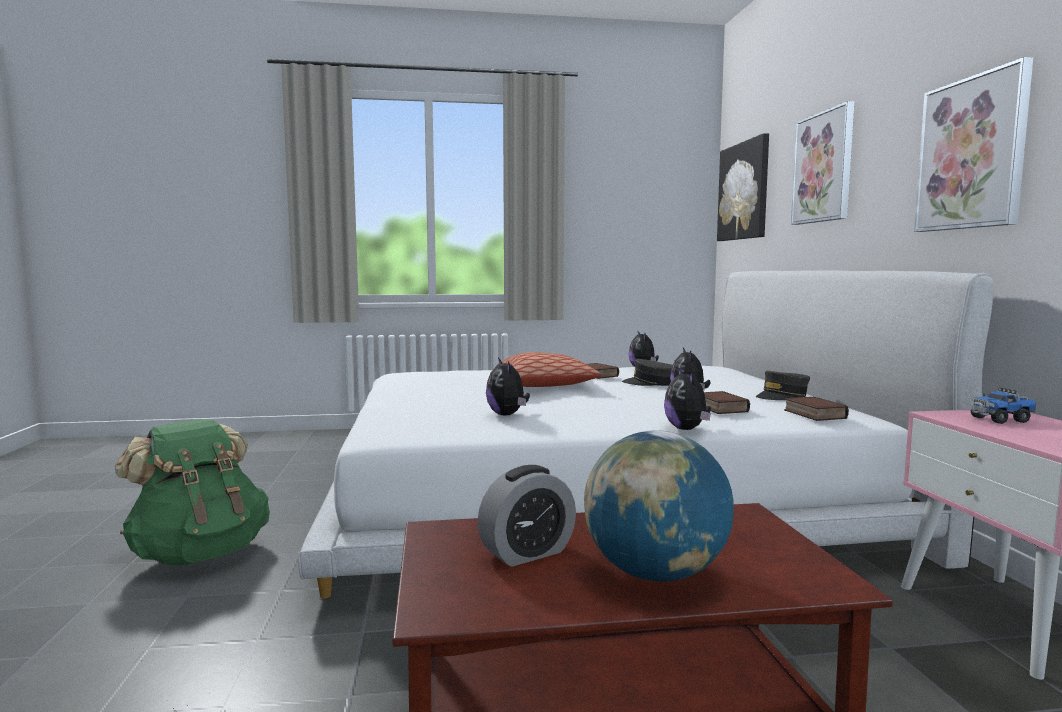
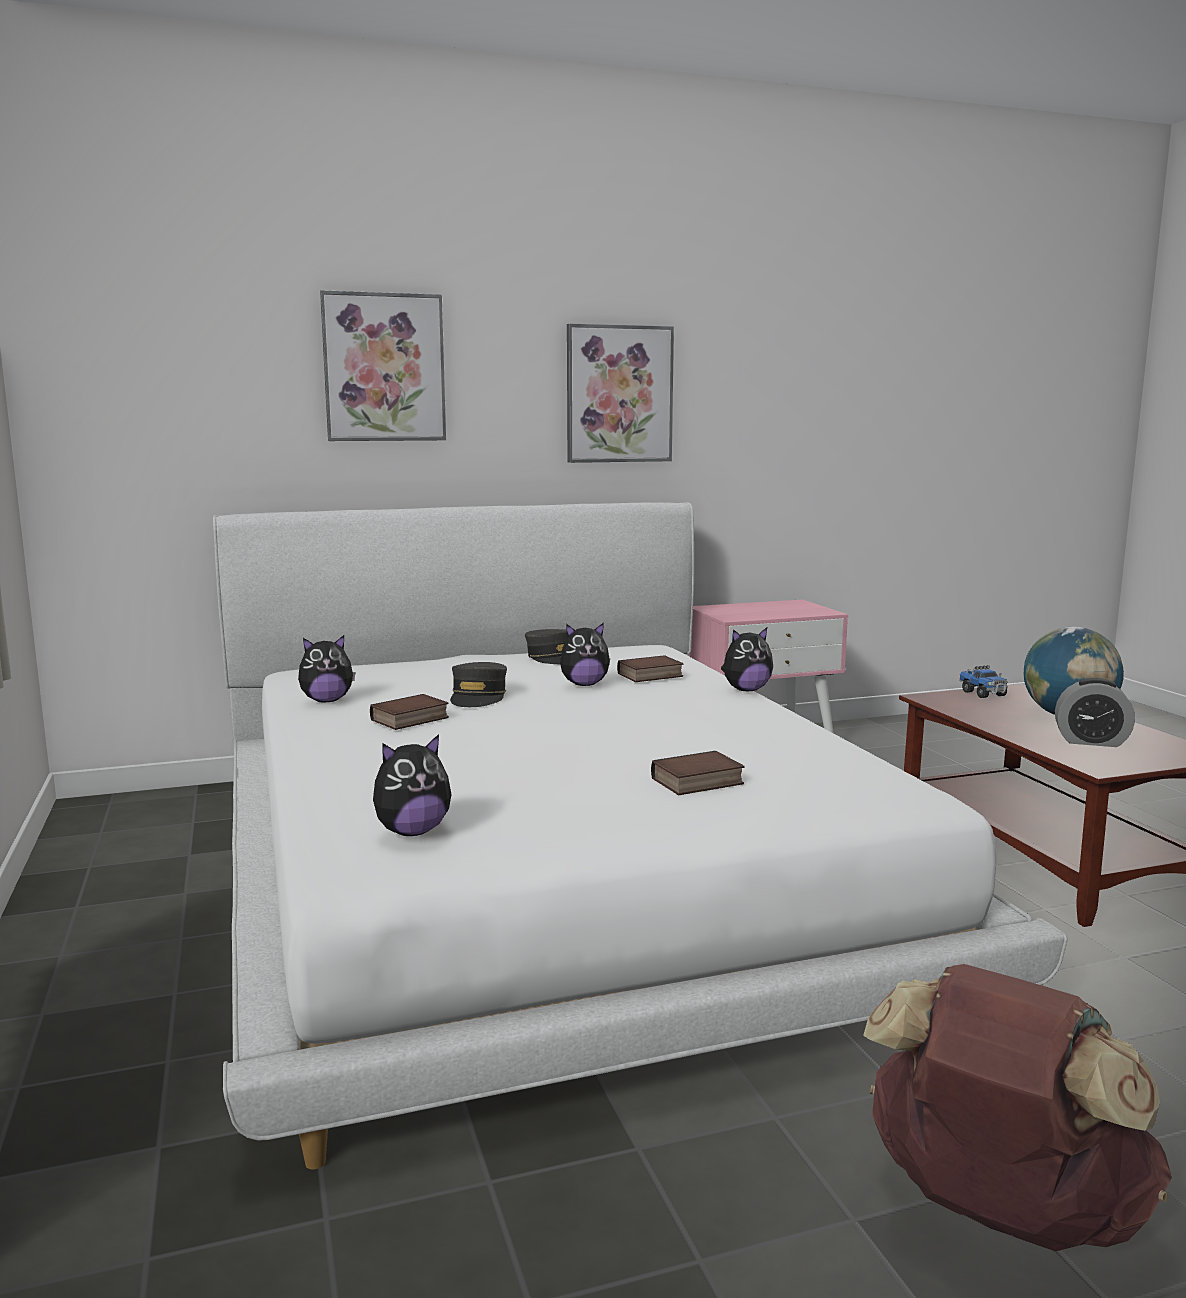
camera: 100 degrees left, 5 degrees up
green backpack [115,419,270,566] -> brown backpack [863,964,1172,1251]
alarm clock [478,465,576,567] -> alarm clock turned 150 degrees clockwise [1055,678,1135,747]
plush toy [486,357,530,415] -> plush toy moved to [373,734,452,836]
pillow [497,352,601,387] -> none
picture [717,133,769,241] -> none
book [784,397,849,421] -> book moved to [651,751,745,795]
toy truck [970,387,1037,424] -> toy truck moved to [959,665,1008,698]

